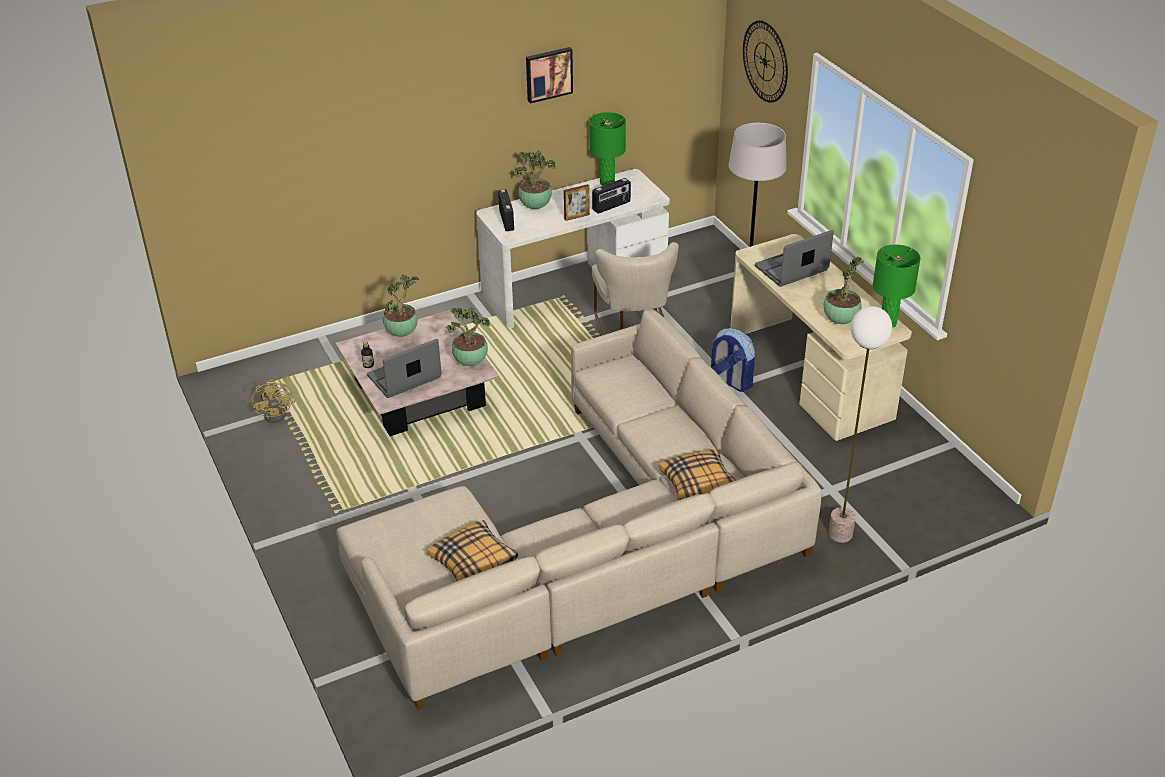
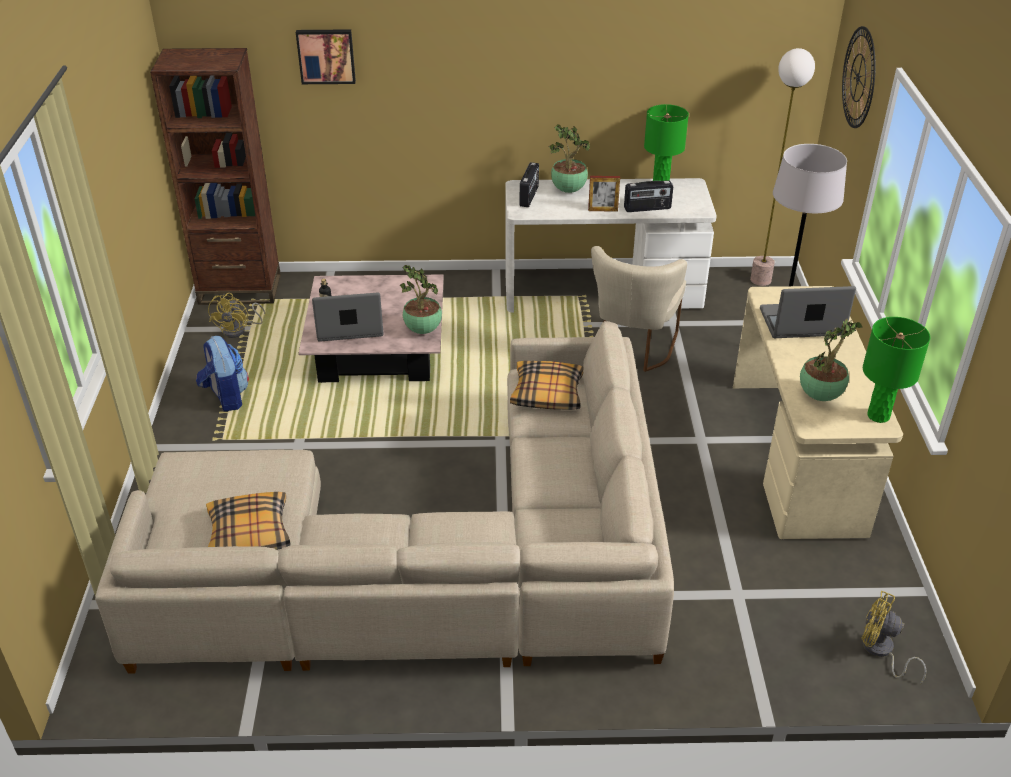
camera: 25 degrees right, 0 degrees up
potted plant [383,275,419,337] -> none
picture [526,47,573,104] -> picture moved to [296,29,356,84]
pillow [659,450,736,500] -> pillow moved to [510,361,584,410]
backpack [711,328,755,392] -> backpack moved to [196,336,249,411]
floor lamp [829,306,892,543] -> floor lamp moved to [750,48,815,286]
none -> brown bookcase [150,48,281,305]
none -> yellow fan [861,591,927,684]

